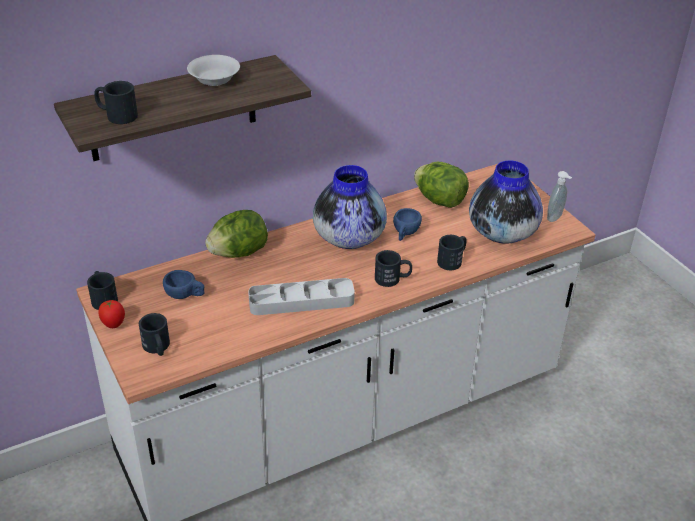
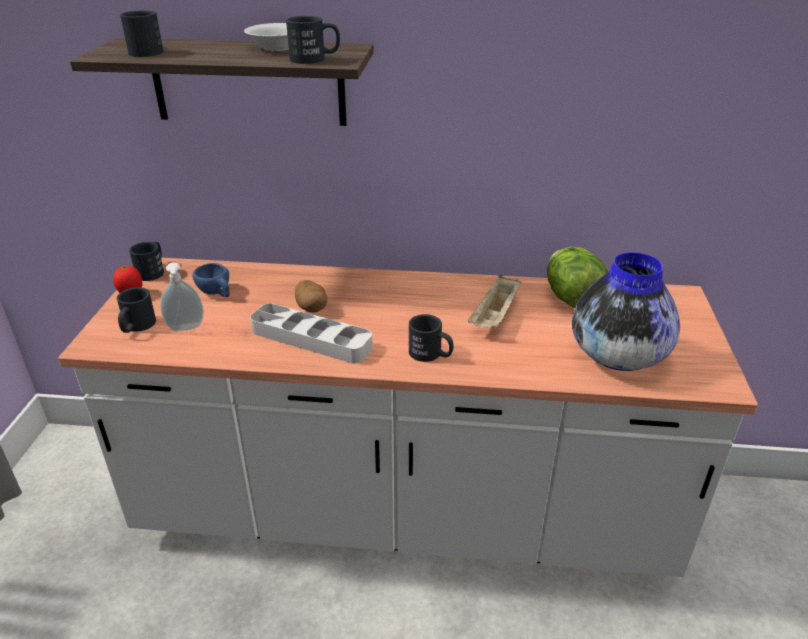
camera: 35 degrees right, 5 degrees down
lettuce [205,210,268,258] -> none
vase [313,165,387,249] -> none
blue cup [393,208,422,241] -> beige tray [468,275,521,328]
black mug [437,235,467,270] -> black mug moved to [286,16,340,64]
soap dispenser [547,171,572,222] -> soap dispenser moved to [160,263,204,331]
none -> potato [295,280,327,313]

